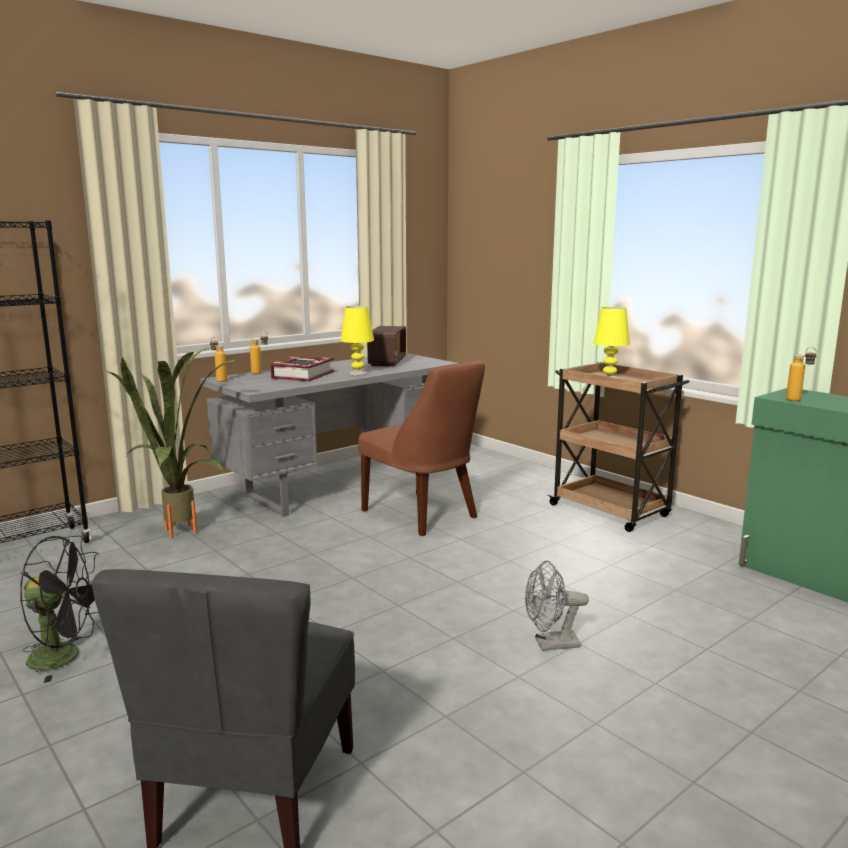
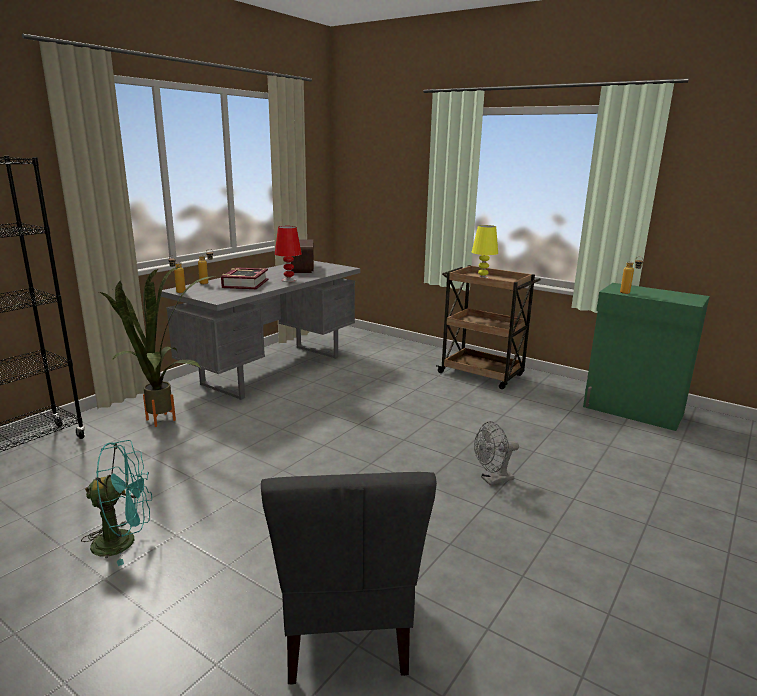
camera: 15 degrees left, 5 degrees up
black fan [20,536,99,683] -> turquoise fan [81,440,152,566]
yellow table lamp [341,306,374,375] -> red table lamp [275,226,302,282]
brown chair [358,361,485,536] -> none

